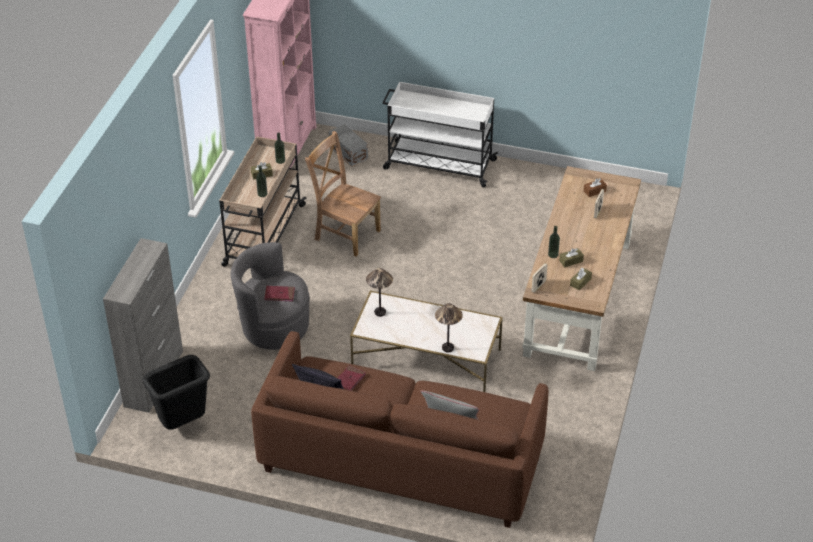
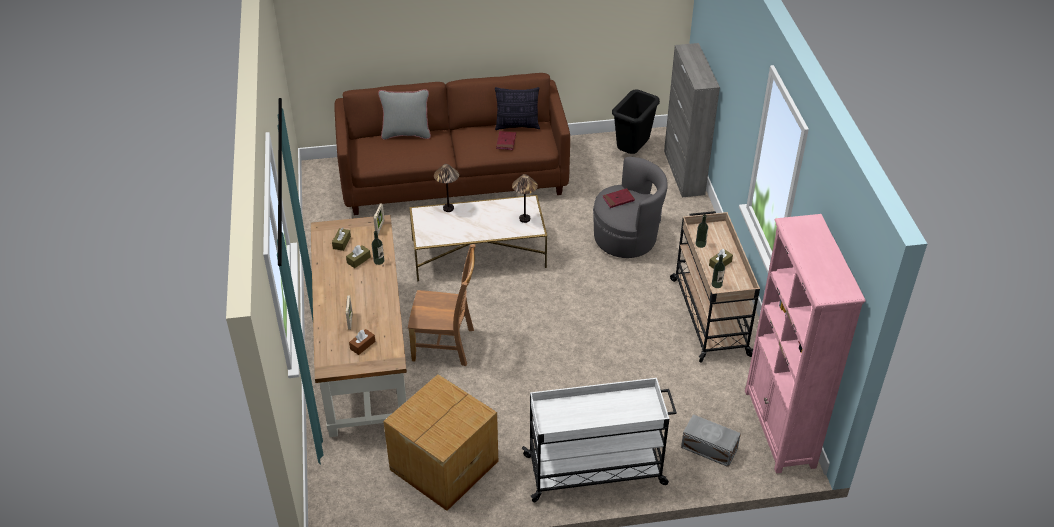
camera: 155 degrees right, 0 degrees up
brown chair [305,131,381,257] -> brown chair moved to [408,244,476,366]
none -> cardboard box [383,374,498,511]

